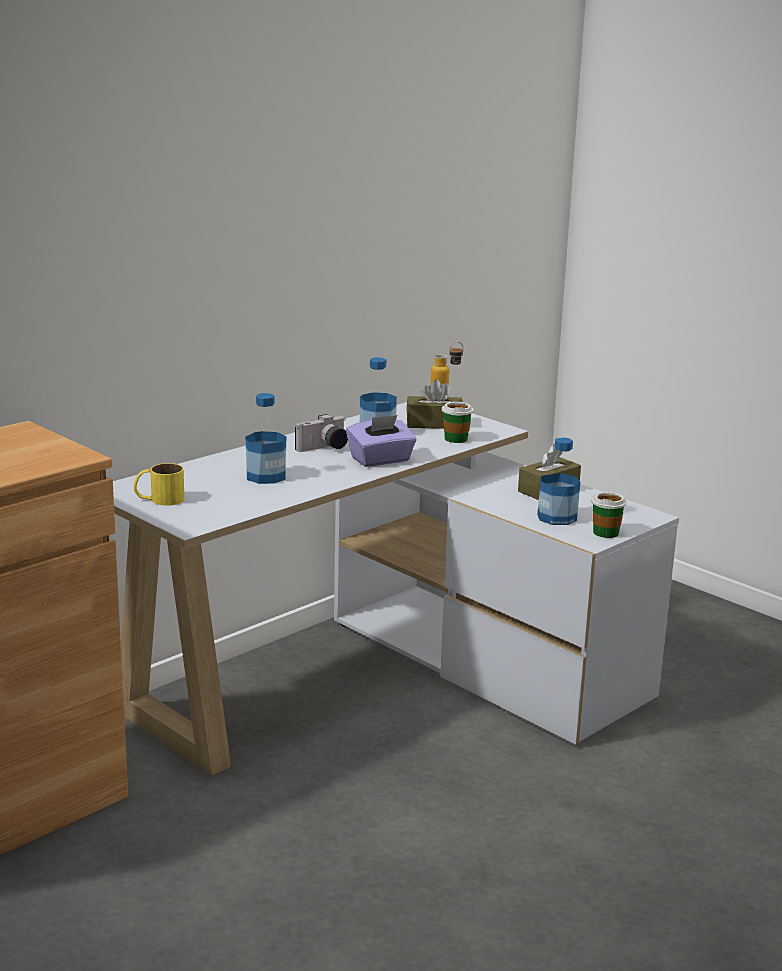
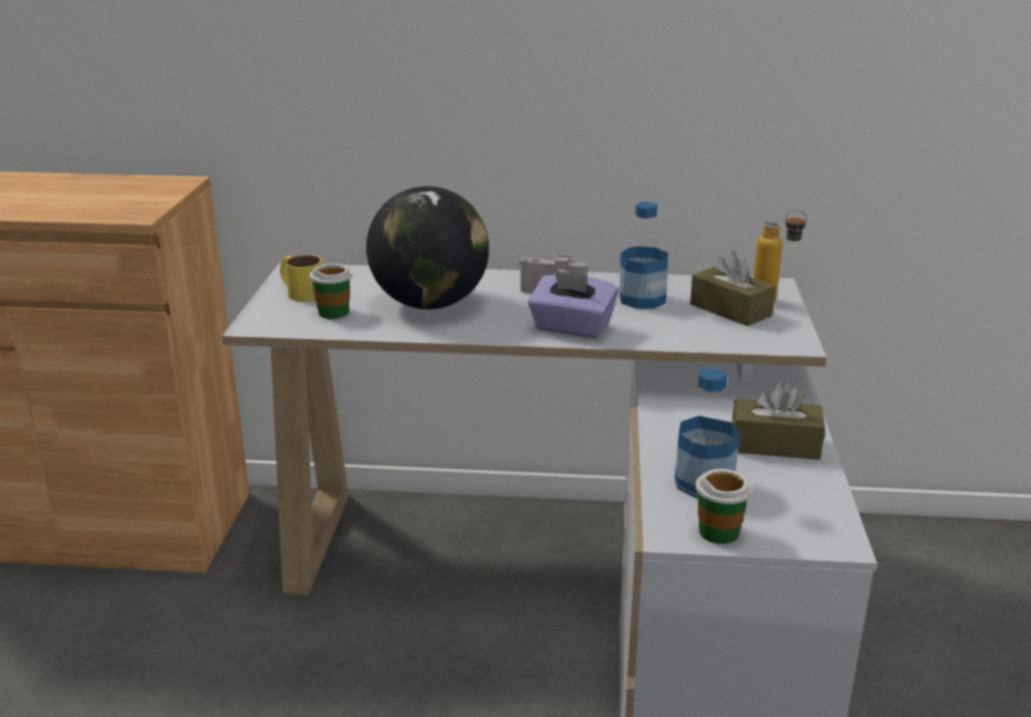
camera: 50 degrees right, 5 degrees up
bottle [245,393,286,484] -> globe [366,186,489,309]
cup [442,402,474,443] -> cup moved to [310,263,352,319]

